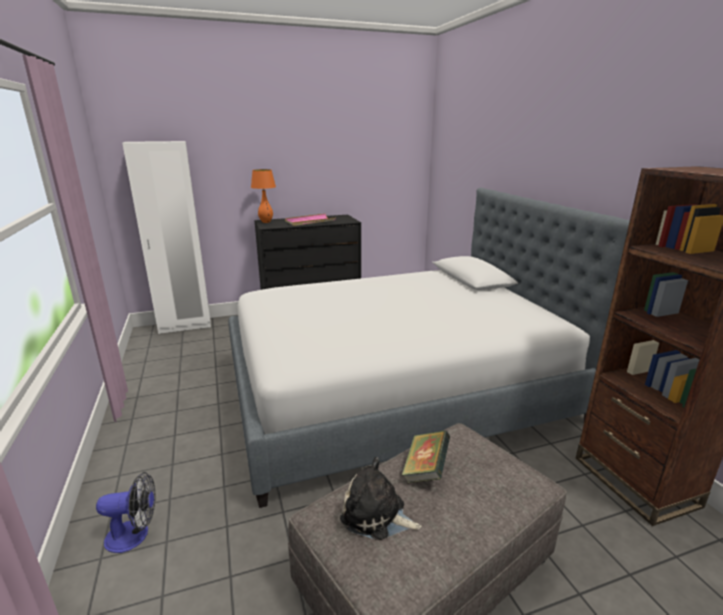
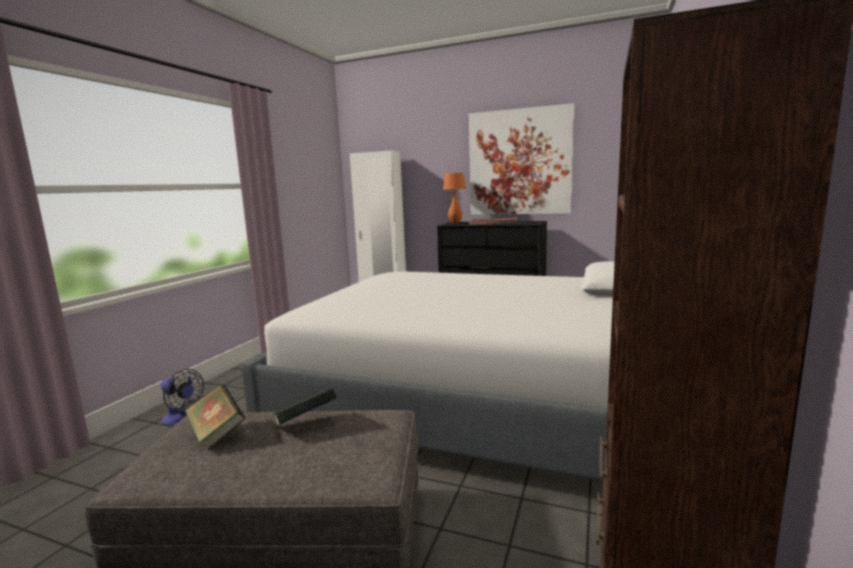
camera: 40 degrees right, 10 degrees down
plush toy [340,457,422,540] -> book [185,384,246,449]
none -> picture [469,103,575,215]

